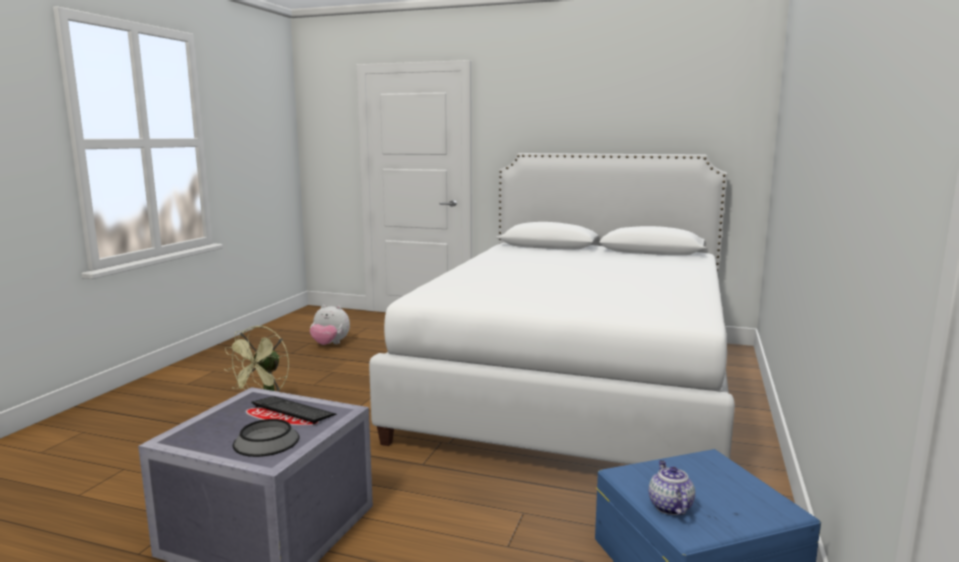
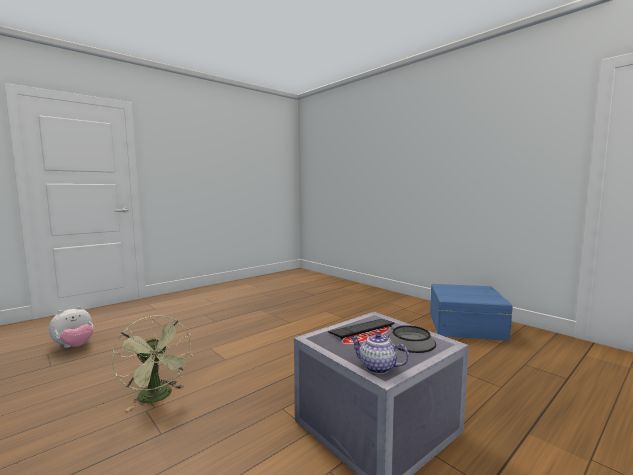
camera: 60 degrees left, 5 degrees down
white bed [369,153,735,465] -> none
teapot [649,460,695,515] -> teapot moved to [350,333,409,374]

